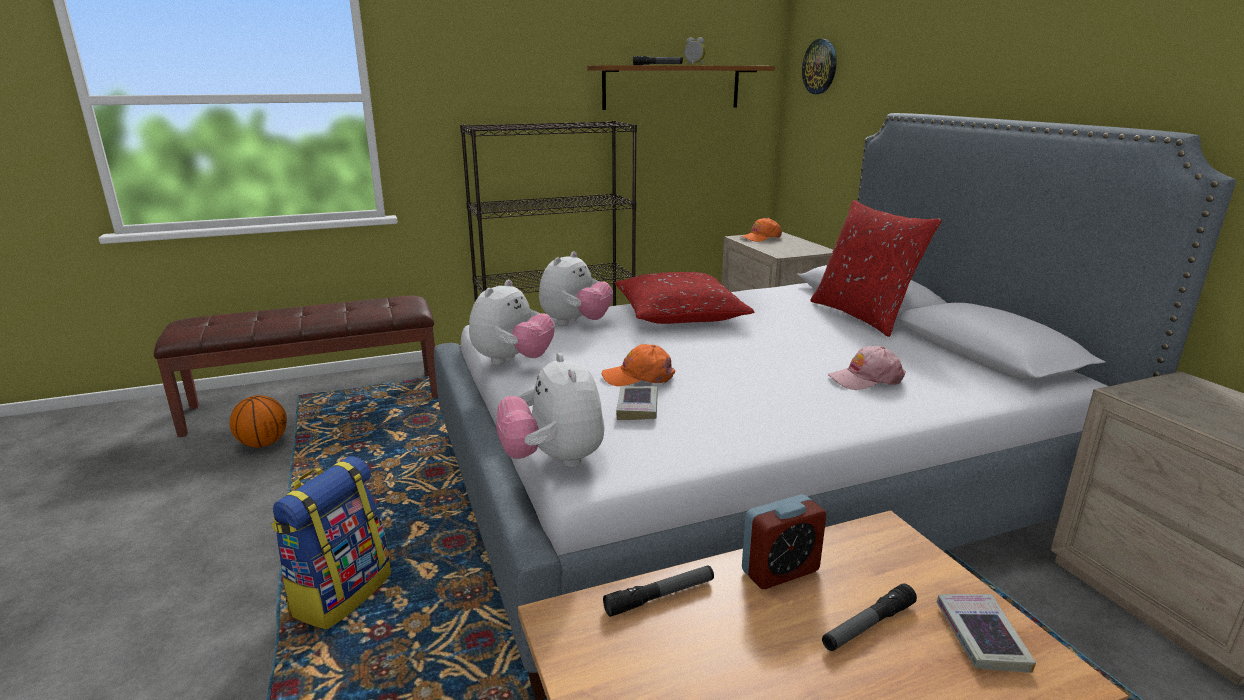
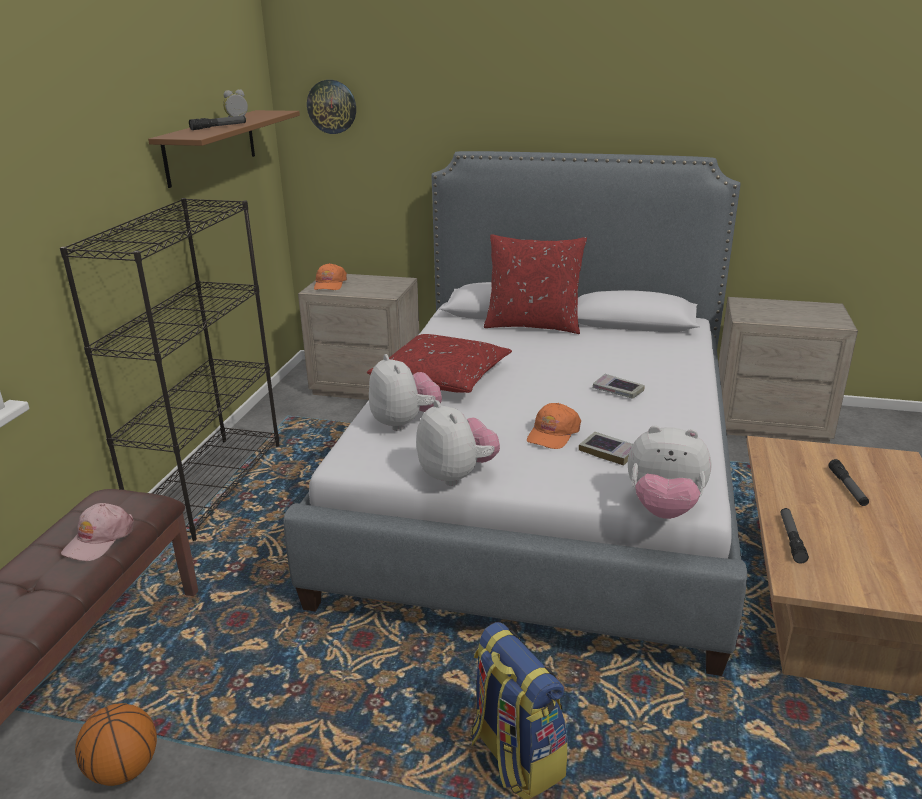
camera: 55 degrees left, 5 degrees up
alarm clock [742,494,827,589] -> none
pink cap [828,346,906,390] -> pink cap moved to [61,503,134,561]
book [937,594,1036,673] -> book moved to [593,374,645,399]

